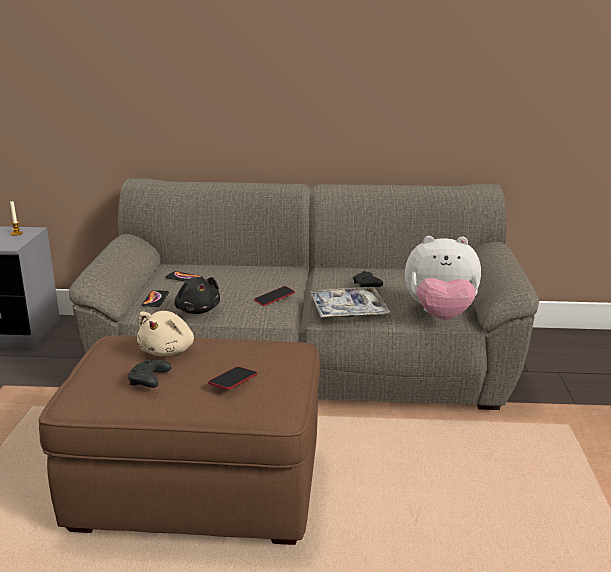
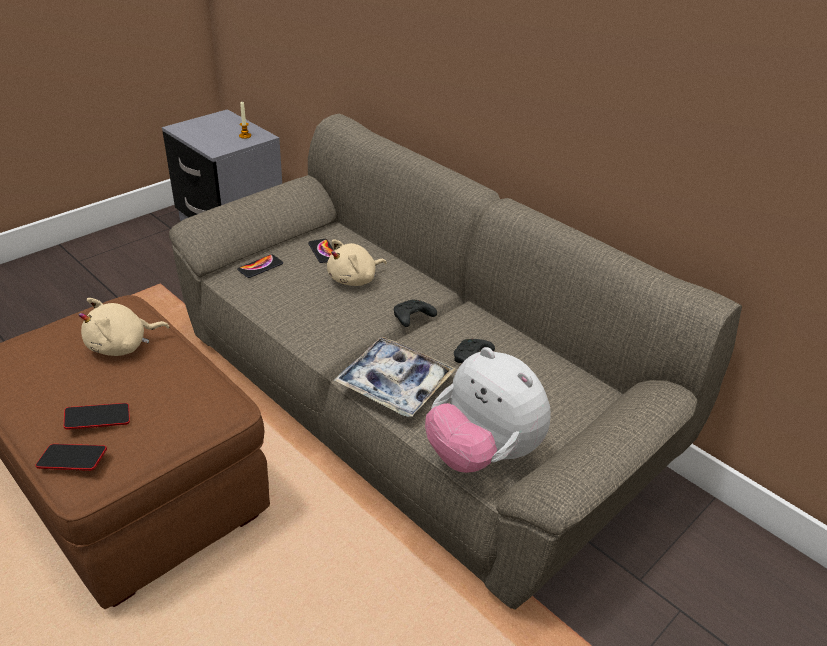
camera: 40 degrees right, 15 degrees up
black game controller [128,359,171,388] -> black game controller moved to [394,300,437,327]
black plush toy [174,277,220,314] -> none
phone [254,286,295,306] -> phone moved to [36,444,107,471]
none -> beige plush toy [327,239,387,286]

